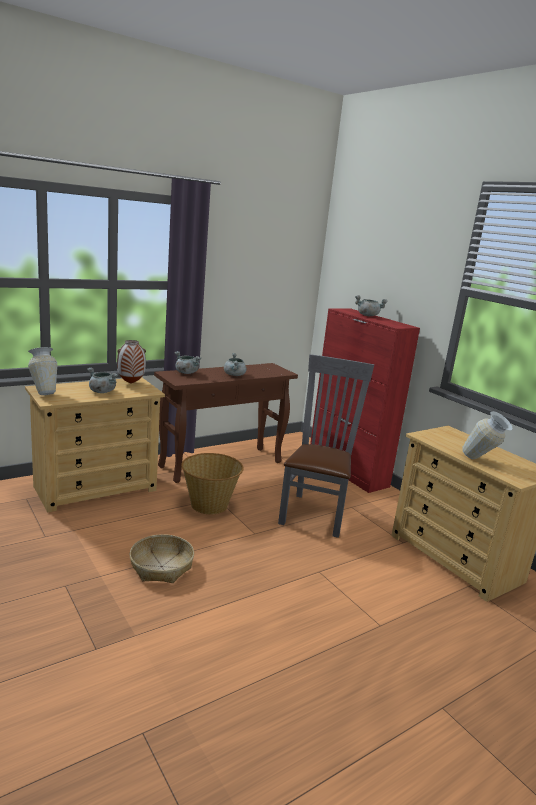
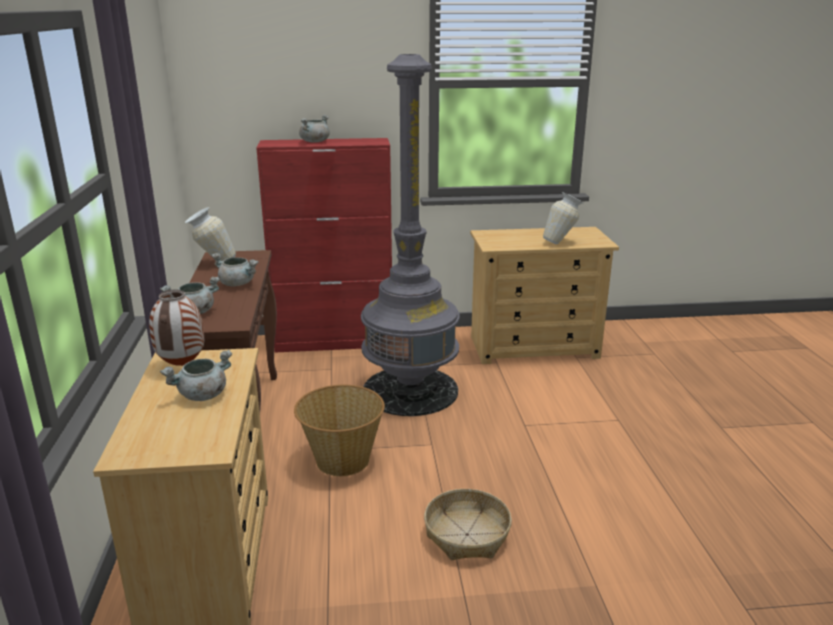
camera: 60 degrees left, 5 degrees up
vase [28,347,57,395] -> vase moved to [185,207,236,261]
grey chair [278,354,374,538] -> grey floor lamp [361,54,460,416]

